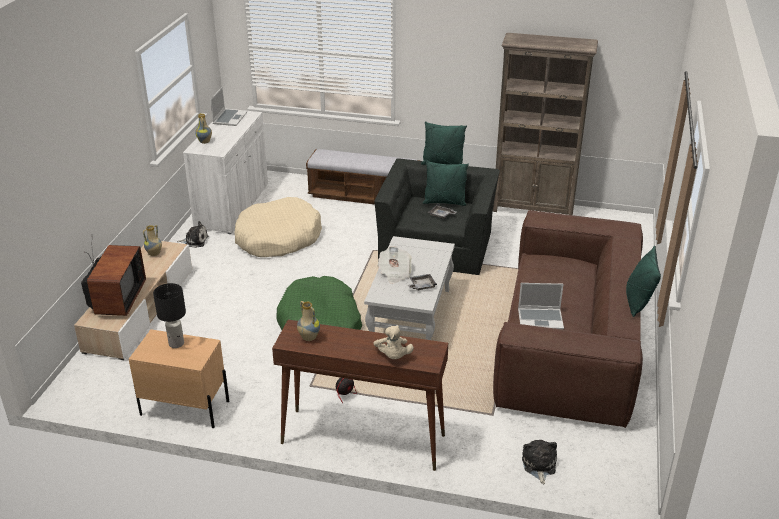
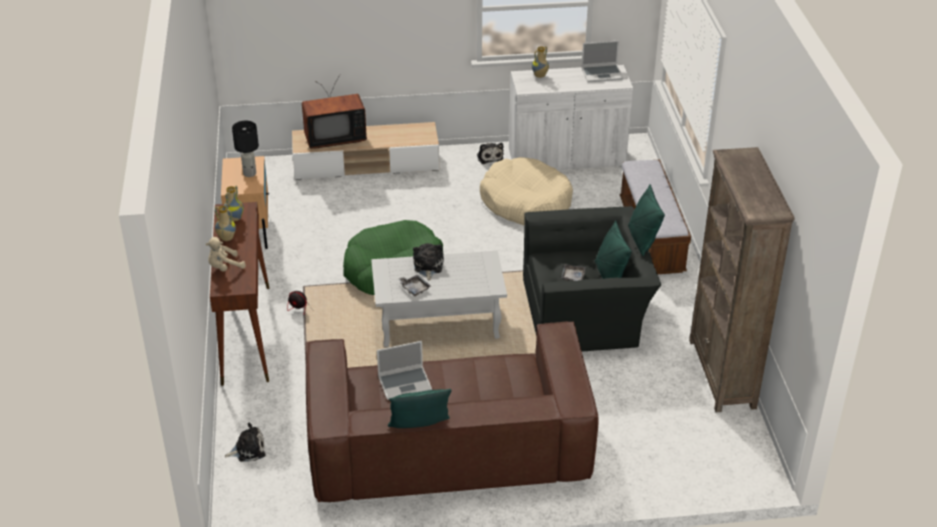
camera: 70 degrees right, 5 degrees up
vase [143,225,162,256] -> vase moved to [215,206,236,241]
newspaper [377,246,412,284] -> plush toy [413,243,444,281]
laptop [518,283,564,330] -> laptop turned 90 degrees counterclockwise [377,341,432,400]

